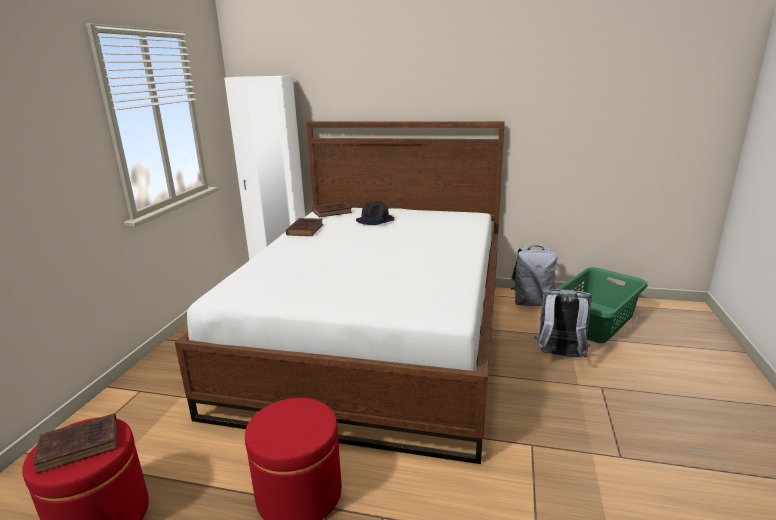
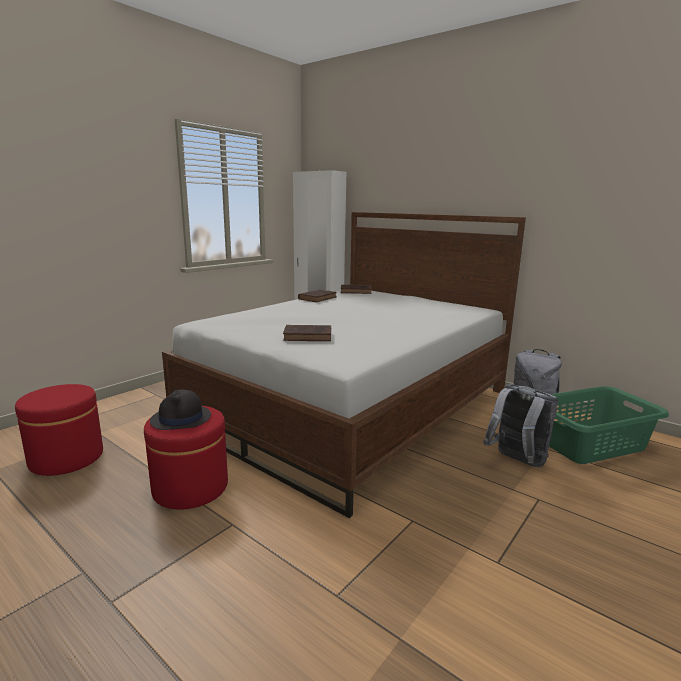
camera: 25 degrees right, 5 degrees down
brown book [33,413,117,474] -> brown book moved to [283,325,331,341]
black hat [356,201,394,225] -> black hat moved to [150,390,211,430]

